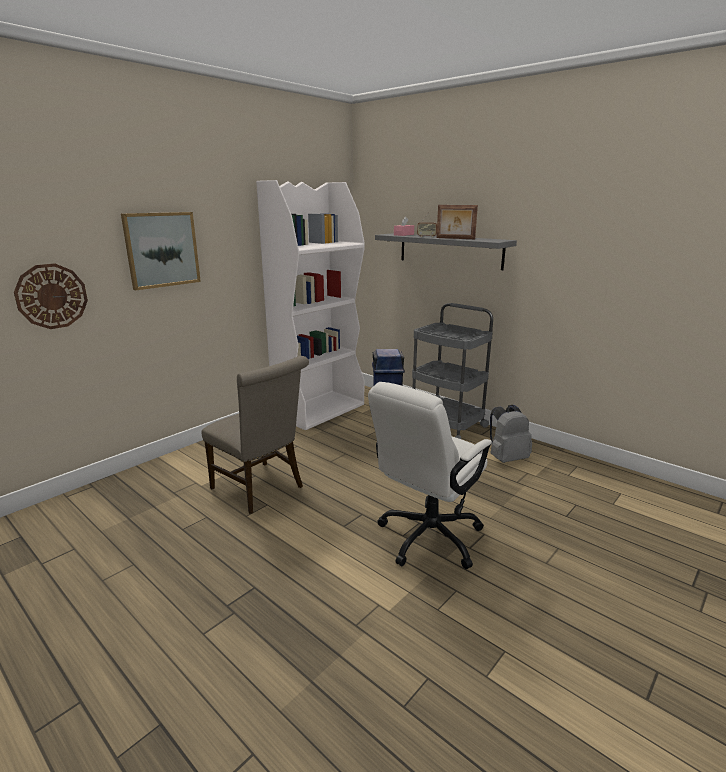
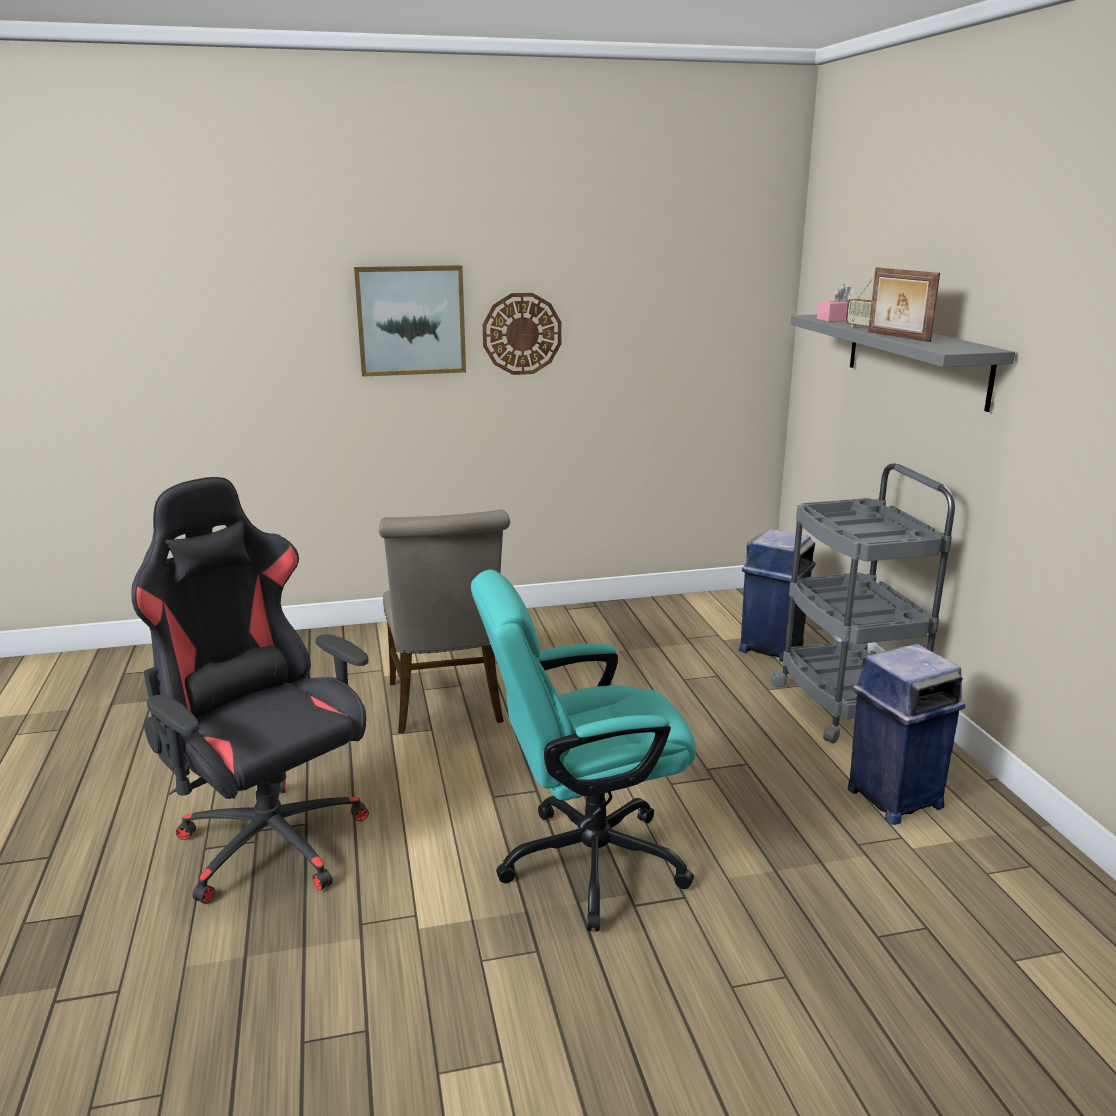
camera: 35 degrees right, 0 degrees up
wall clock [14,264,88,329] -> wall clock moved to [483,293,562,375]
white bookcase [256,180,365,430] -> none
white office chair [368,382,492,569] -> turquoise office chair [471,570,696,931]
grey backpack [490,405,532,463] -> blue trash can [848,644,966,825]
none -> black office chair [131,477,369,904]

